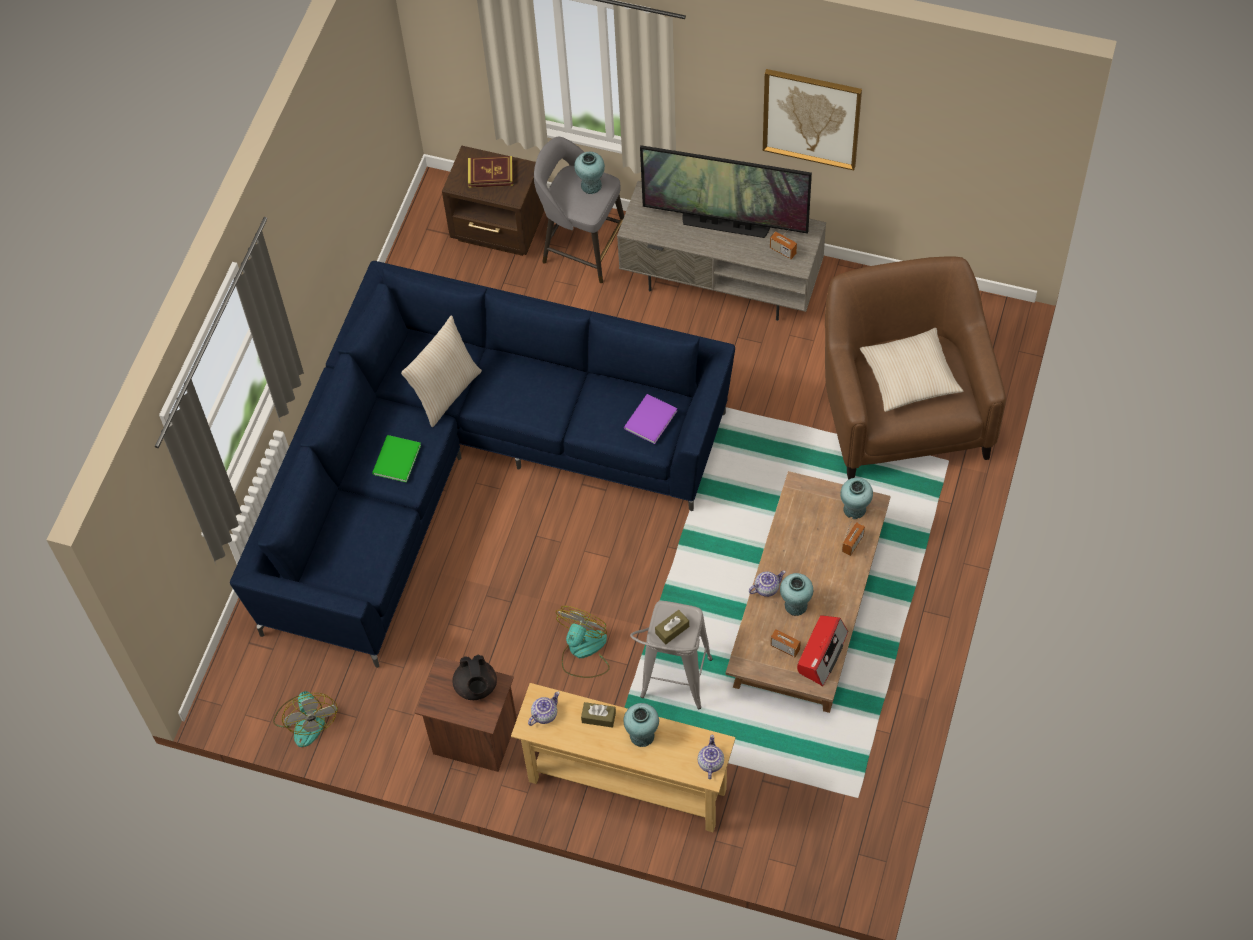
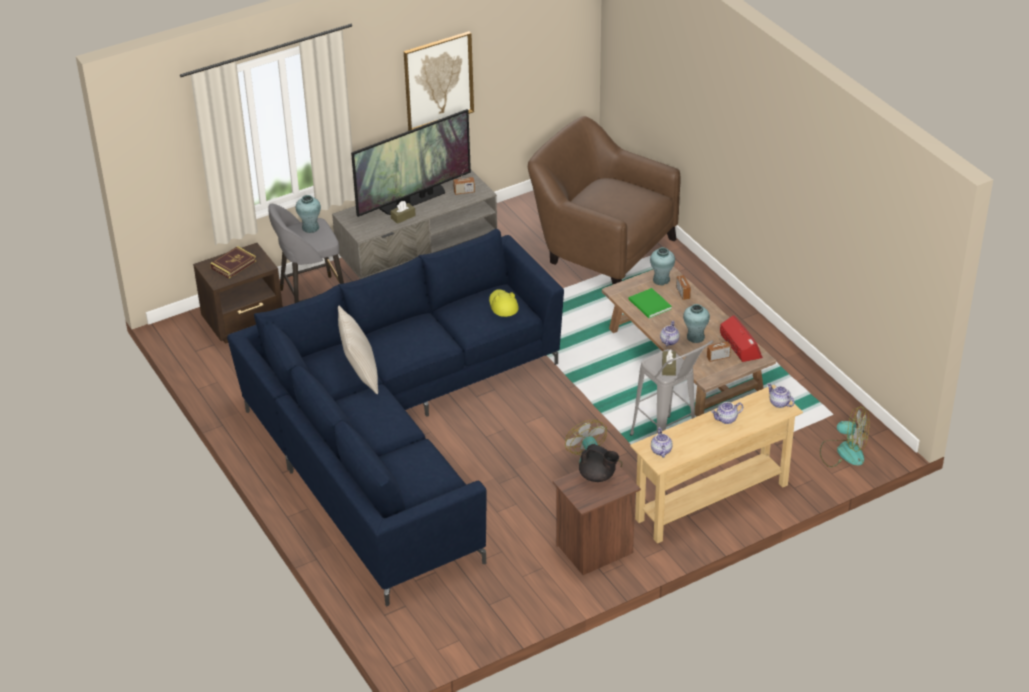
camera: 50 degrees left, 20 degrees down
fan [273,691,338,747] -> fan moved to [820,406,869,467]
green book [372,435,421,483] -> green book moved to [628,288,672,318]
brown tissue box [581,702,616,728] -> brown tissue box moved to [390,201,416,224]
turquoise vase [623,703,659,747] -> teapot [711,402,743,424]
purple book [624,394,677,444] -> yellow hat [489,289,519,317]
beige pillow [860,328,963,412] -> none

